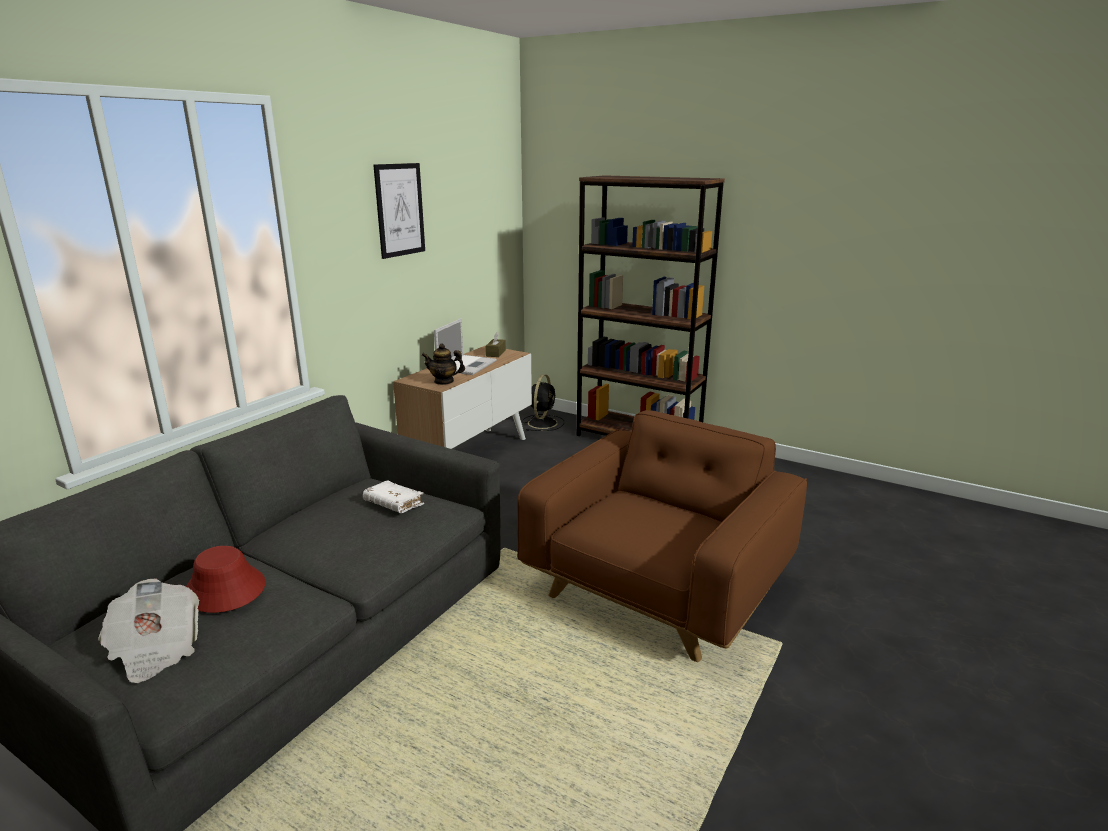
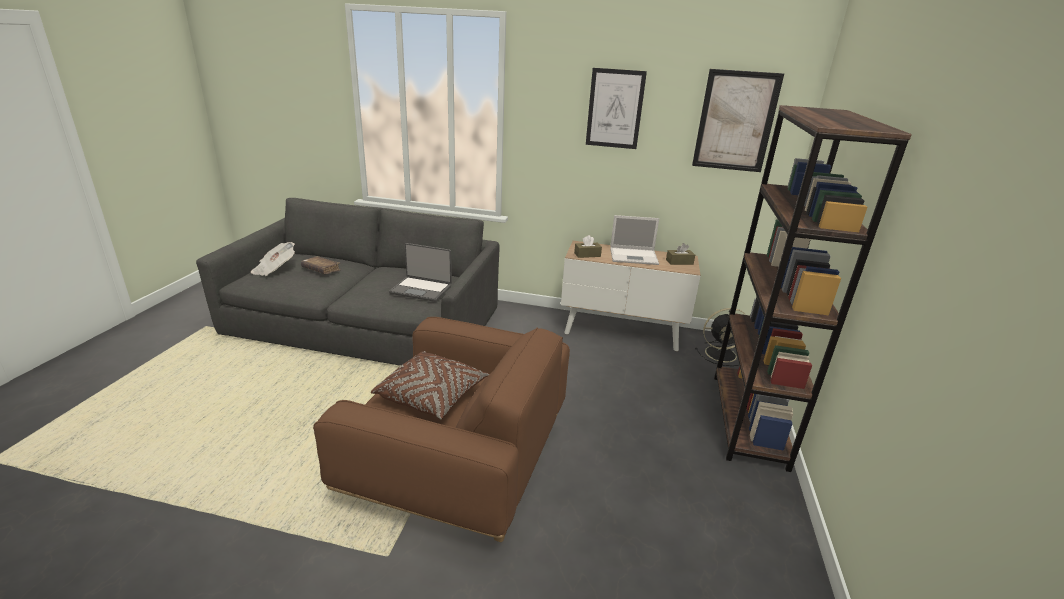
camera: 70 degrees right, 5 degrees up
red hat [186,546,265,613] -> brown book [301,256,341,274]
white book [363,480,424,513] -> laptop [389,243,452,302]
teapot [422,344,465,385] -> brown tissue box [574,235,602,258]
none -> brown pillow [371,351,489,419]
none -> picture [692,69,784,172]

